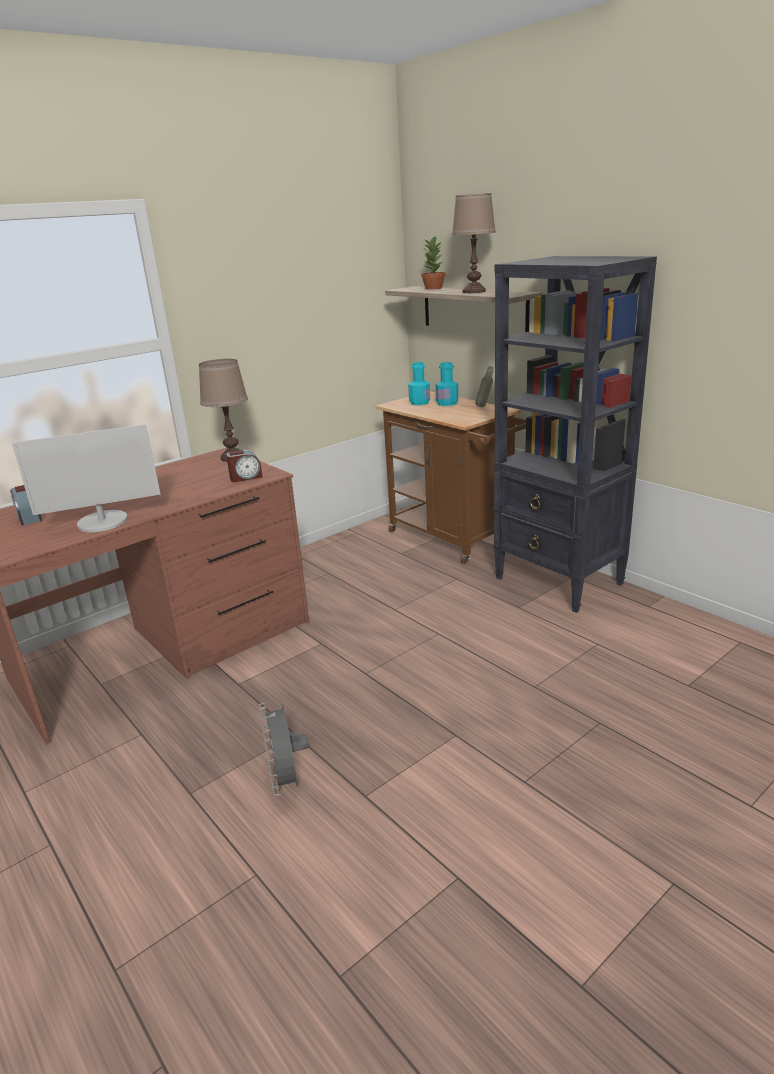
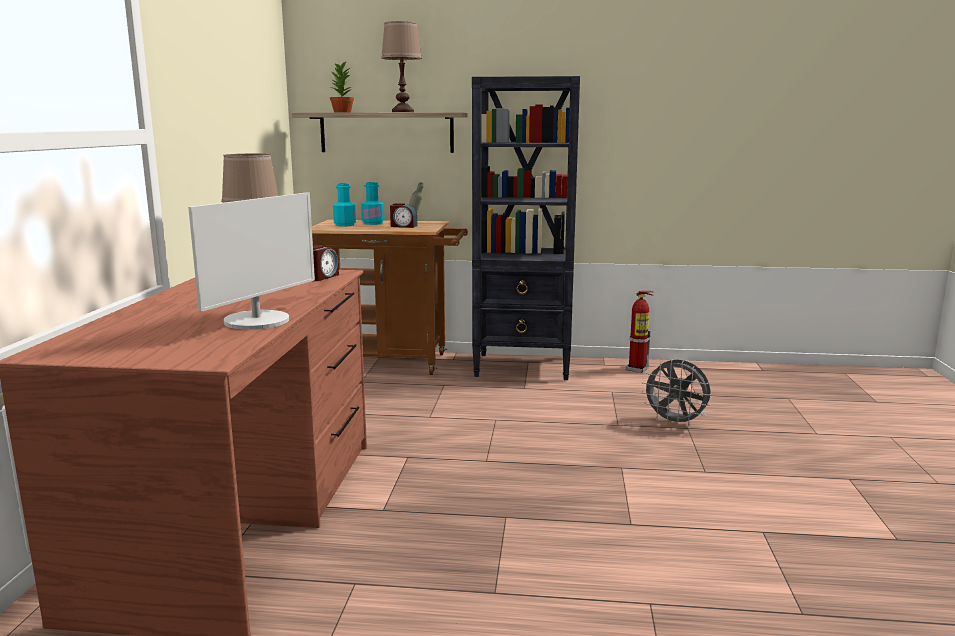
camera: 45 degrees left, 10 degrees down
alarm clock [10,485,42,526] -> alarm clock moved to [390,203,417,228]
grey fan [259,703,309,796] -> grey fan moved to [641,359,711,427]
none -> fire extinguisher [626,291,653,373]

